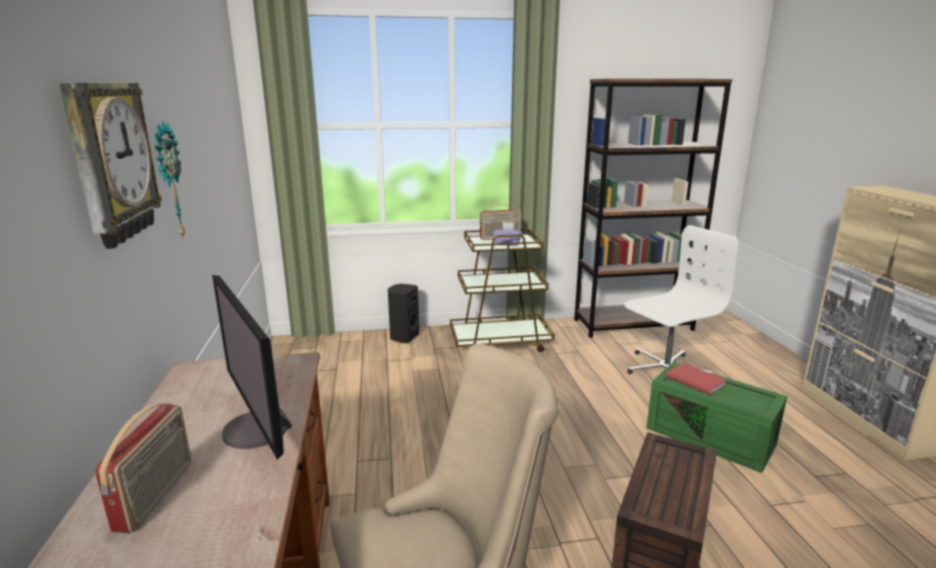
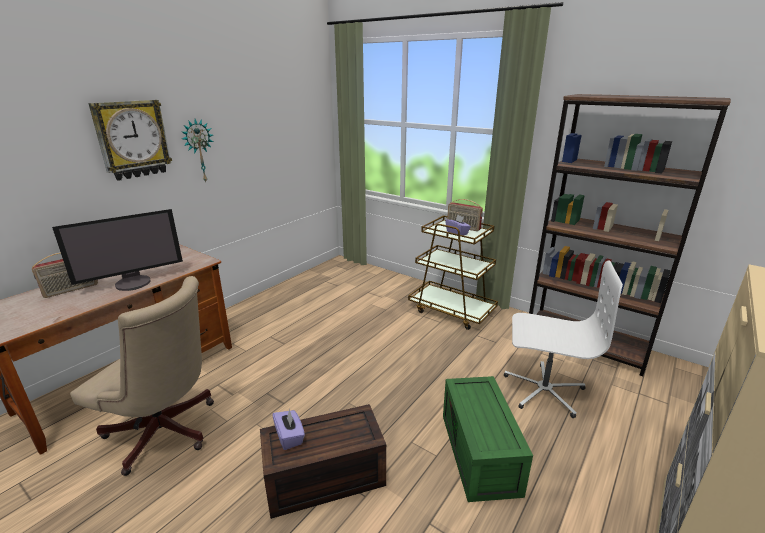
camera: 45 degrees right, 5 degrees up
monitor [212,275,292,460] -> monitor turned 135 degrees counterclockwise [52,209,183,291]
black speaker [388,284,419,343] -> none
red book [666,363,727,395] -> none
none -> purple tissue box [272,409,305,450]

